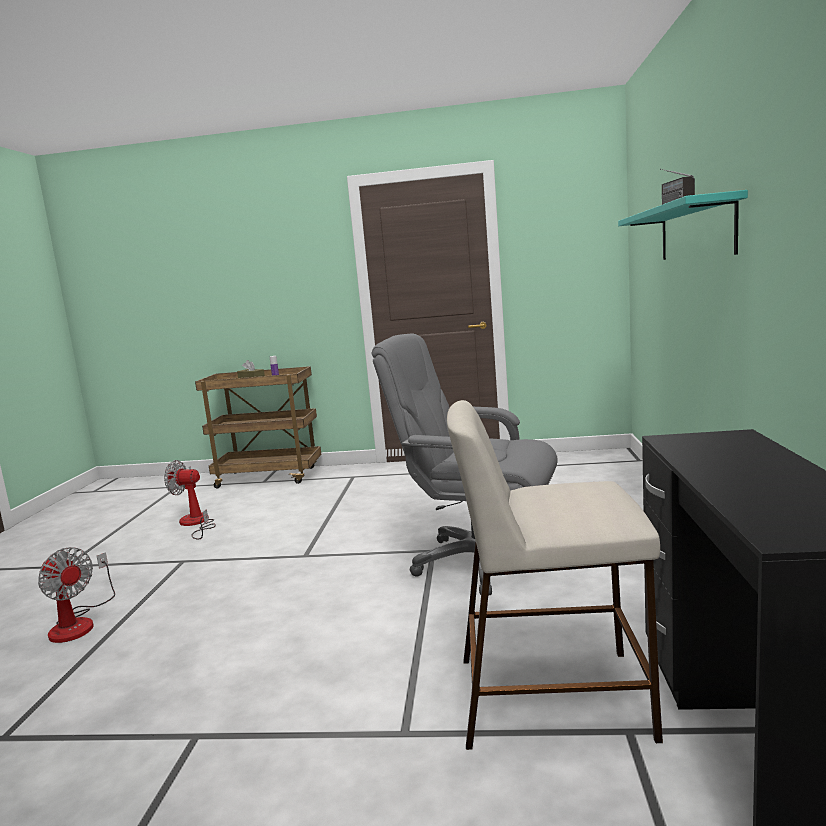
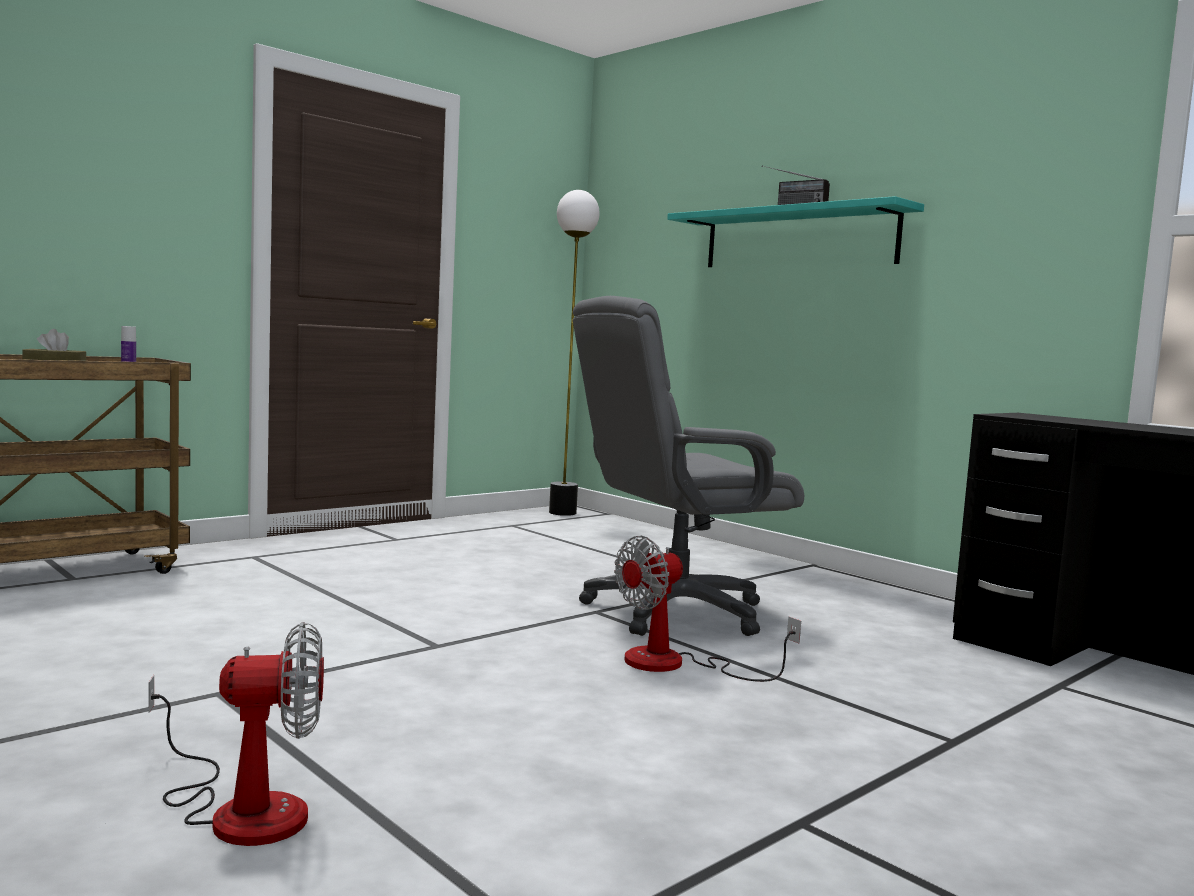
camera: 50 degrees left, 5 degrees down
fan [164,460,216,540] -> fan moved to [614,535,801,682]
beige stool [447,400,663,750] -> none
none -> floor lamp [549,190,600,516]

